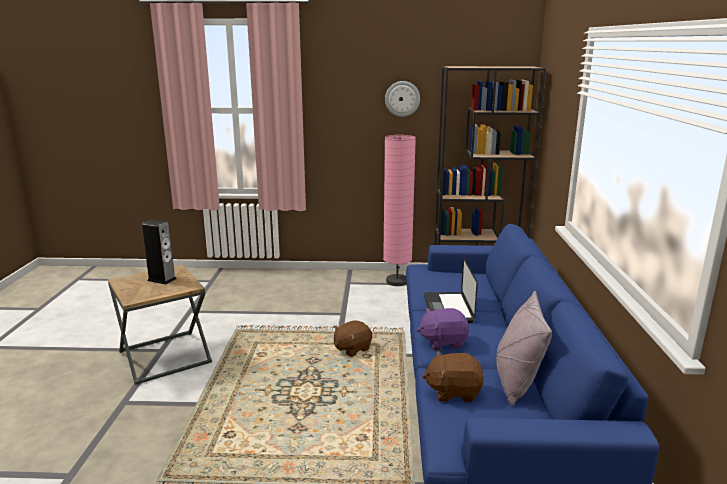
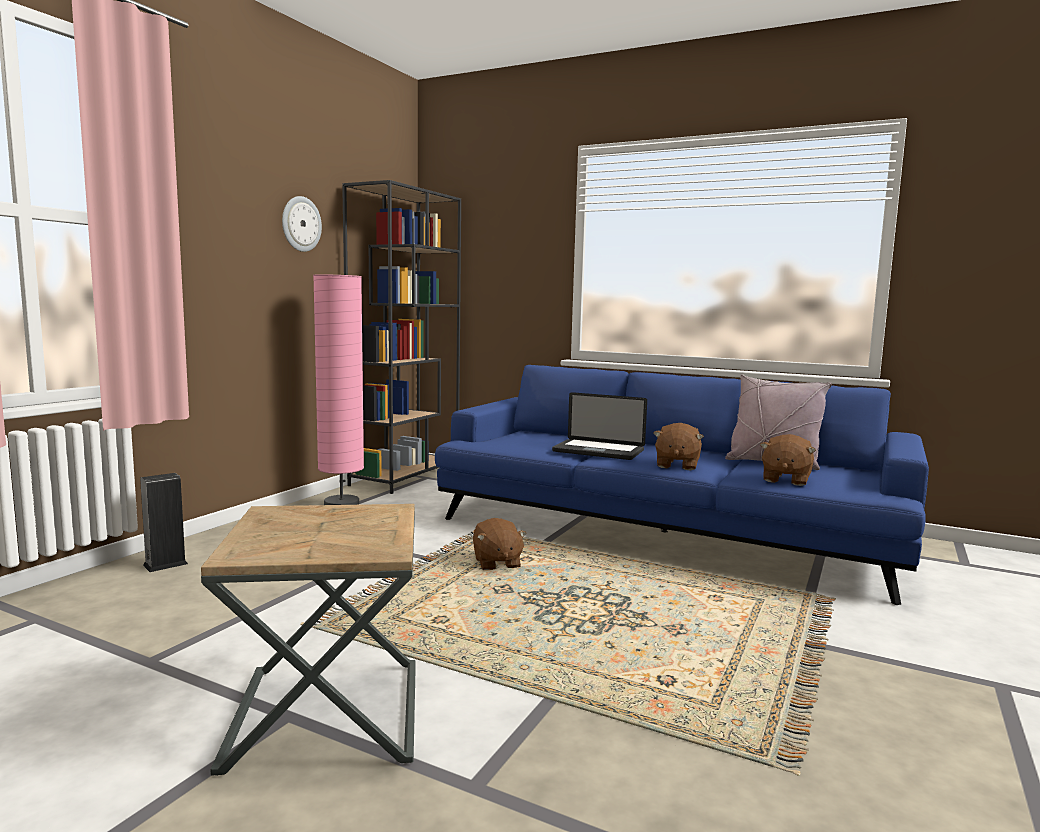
camera: 65 degrees left, 10 degrees down
speaker [142,220,177,285] -> speaker moved to [140,473,188,572]
purple plush toy [417,308,469,350] -> brown plush toy [653,423,704,470]

